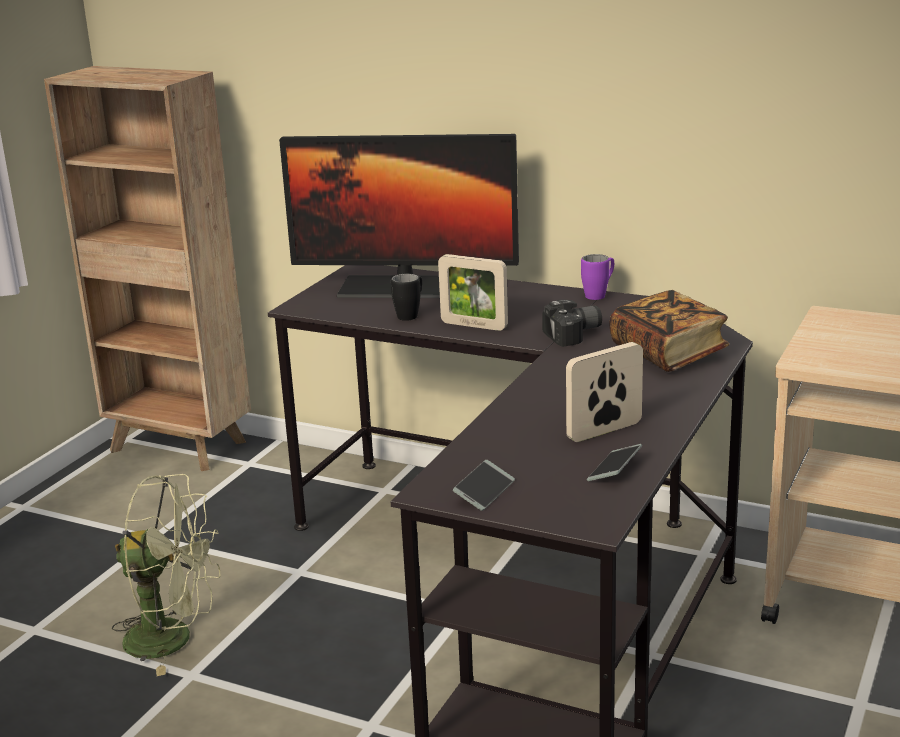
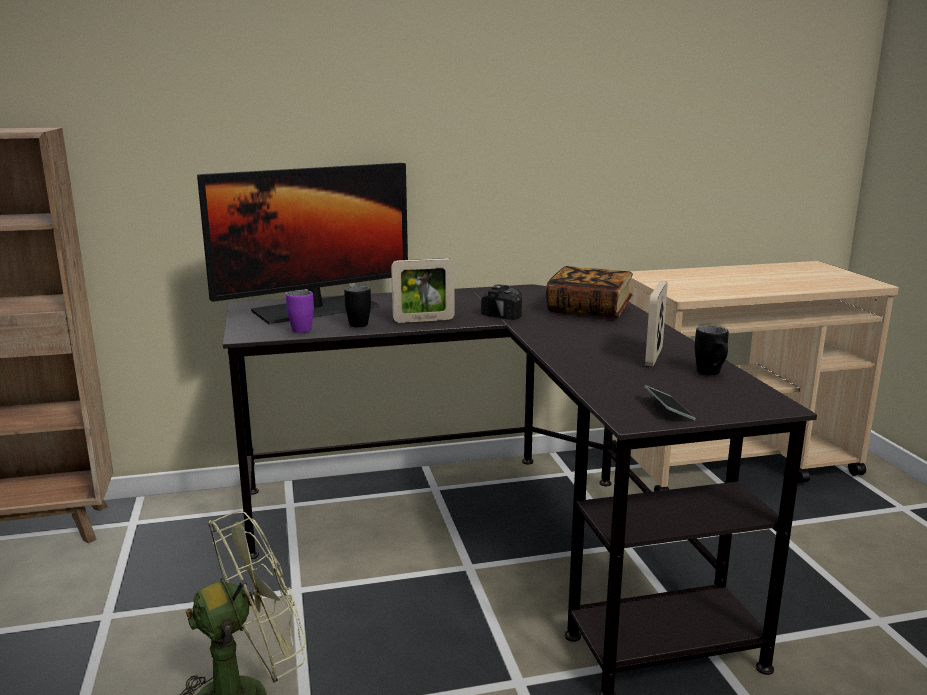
camera: 40 degrees left, 5 degrees down
purple mug [581,254,614,300] -> purple mug moved to [286,290,314,333]
phone [587,444,642,481] -> black mug [695,325,729,376]

